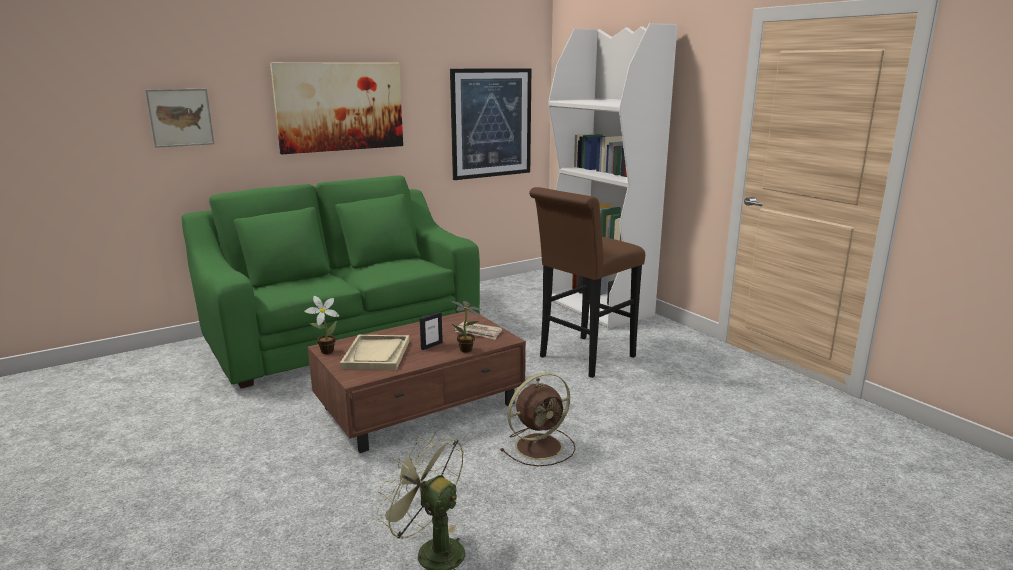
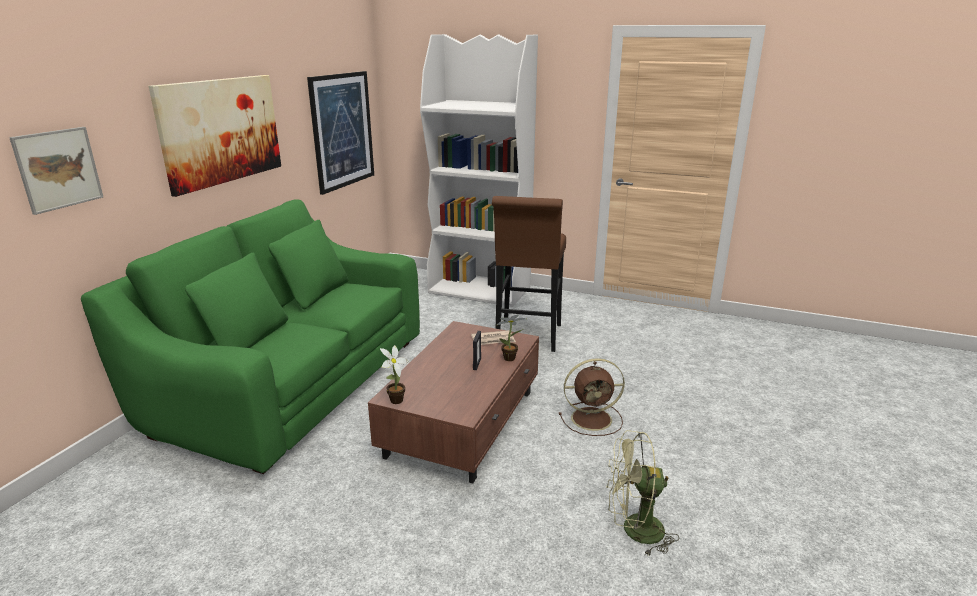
camera: 35 degrees left, 5 degrees up
beige tray [340,335,409,370] -> none
brown fan [501,373,575,466] -> brown fan turned 60 degrees clockwise [559,358,625,436]

